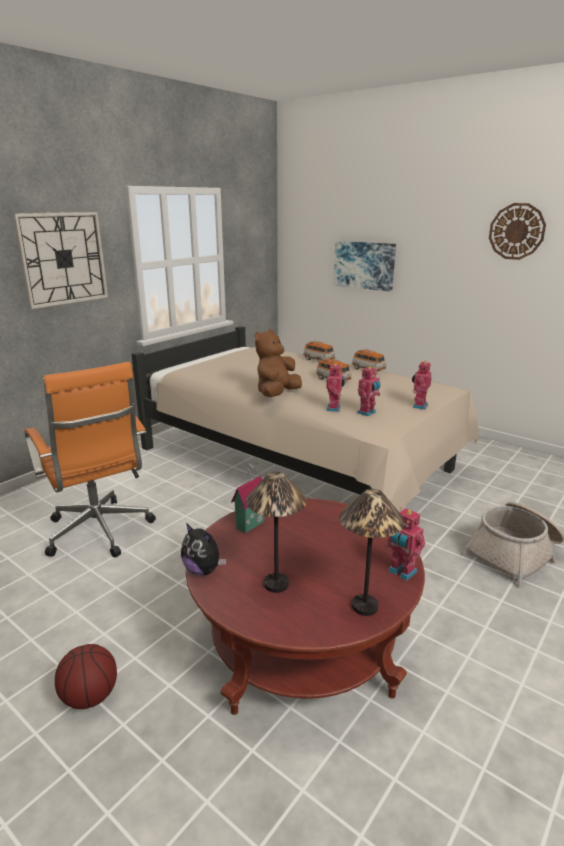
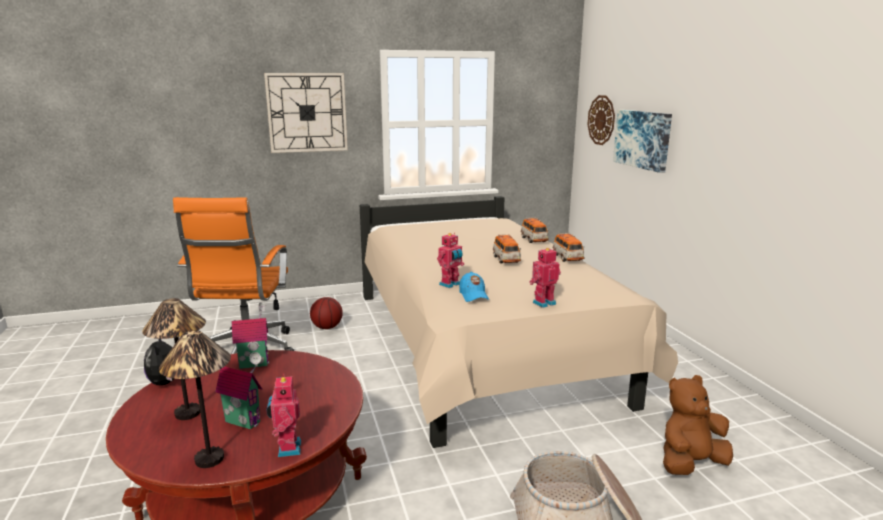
camera: 35 degrees right, 5 degrees down
basketball [55,644,117,709] -> basketball moved to [310,297,343,329]
brown plush toy [255,329,302,397] -> brown plush toy moved to [663,375,733,475]
toy robot [357,366,381,416] -> blue cap [459,272,490,302]
wall clock [489,203,546,260] -> wall clock moved to [587,95,615,145]
none -> toy house [215,352,262,429]

